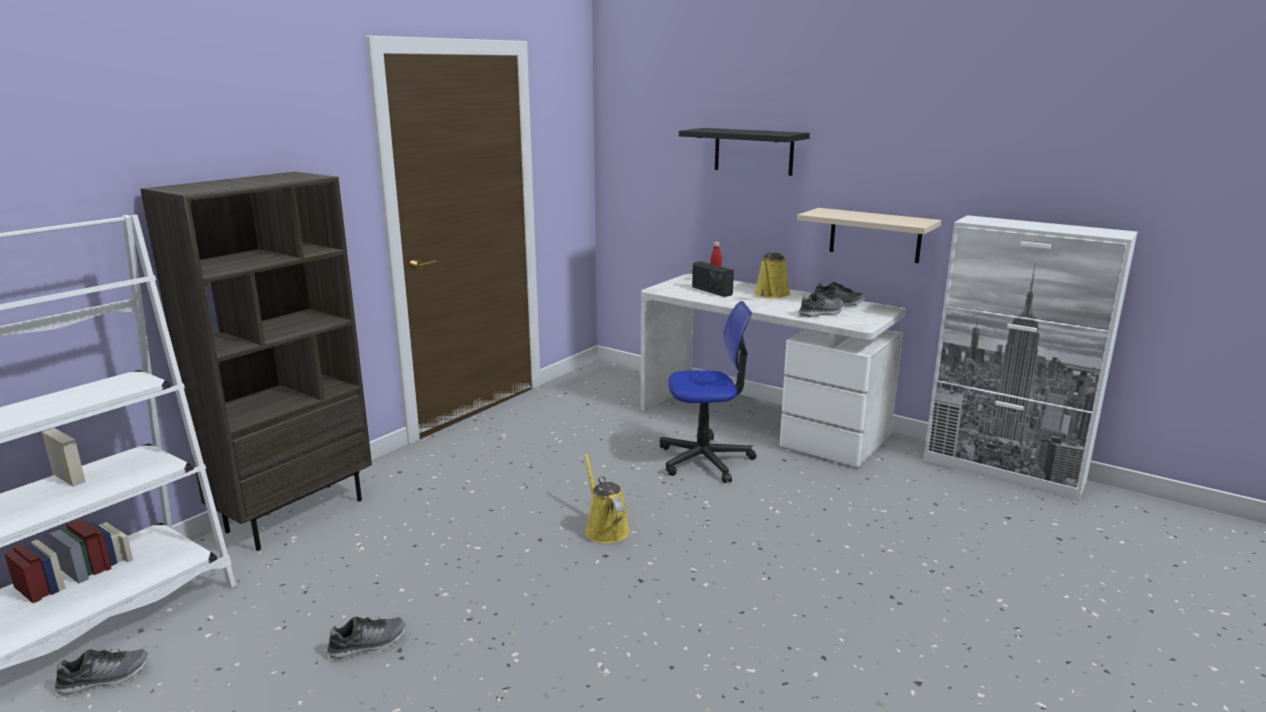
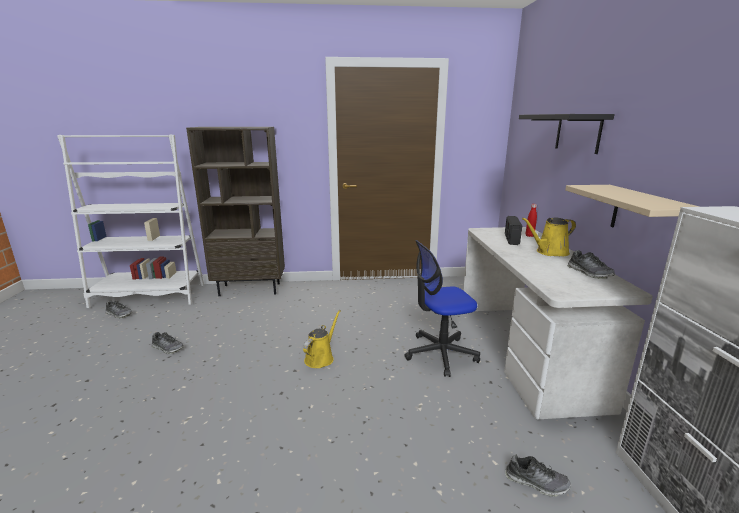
camera: 50 degrees right, 0 degrees up
office chair [660,301,757,483] -> office chair turned 120 degrees clockwise [404,240,480,377]
shoe [798,292,844,318] -> shoe moved to [505,455,571,497]

